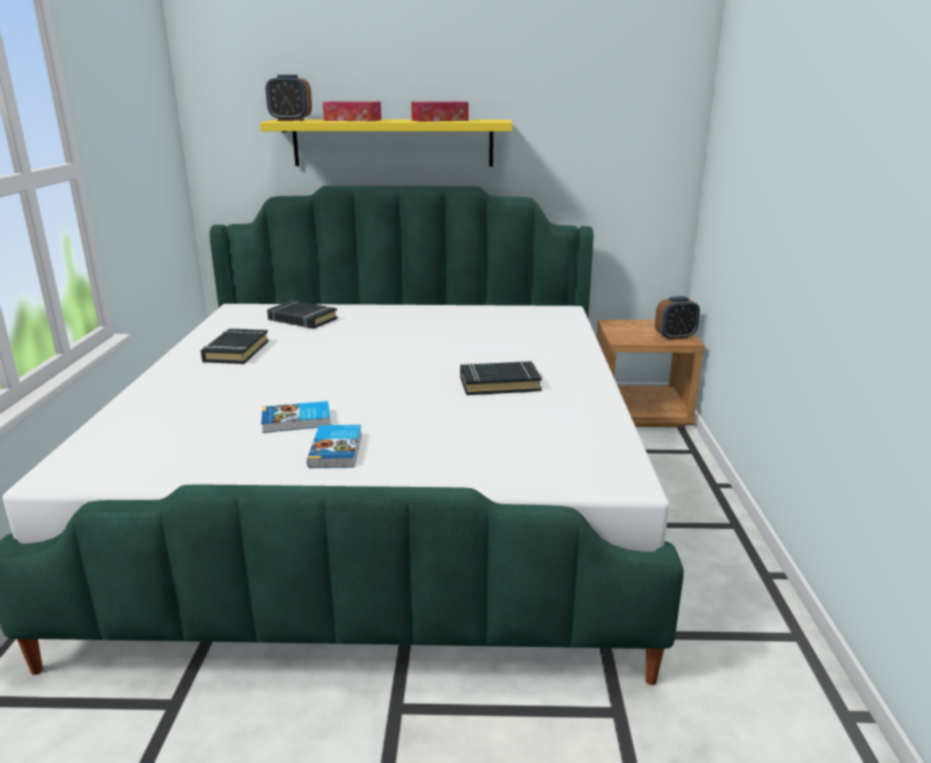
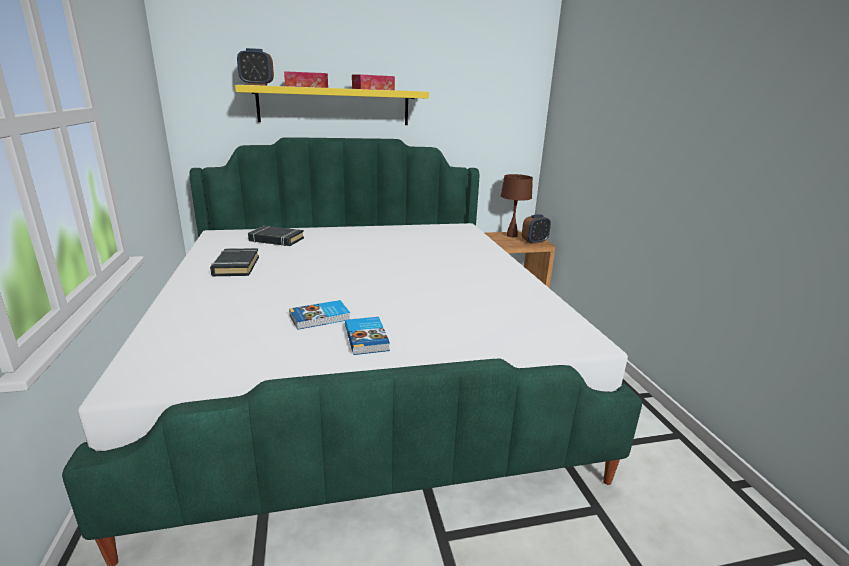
camera: 15 degrees left, 0 degrees up
black book [460,361,542,395] -> none
none -> brown table lamp [501,174,533,237]

